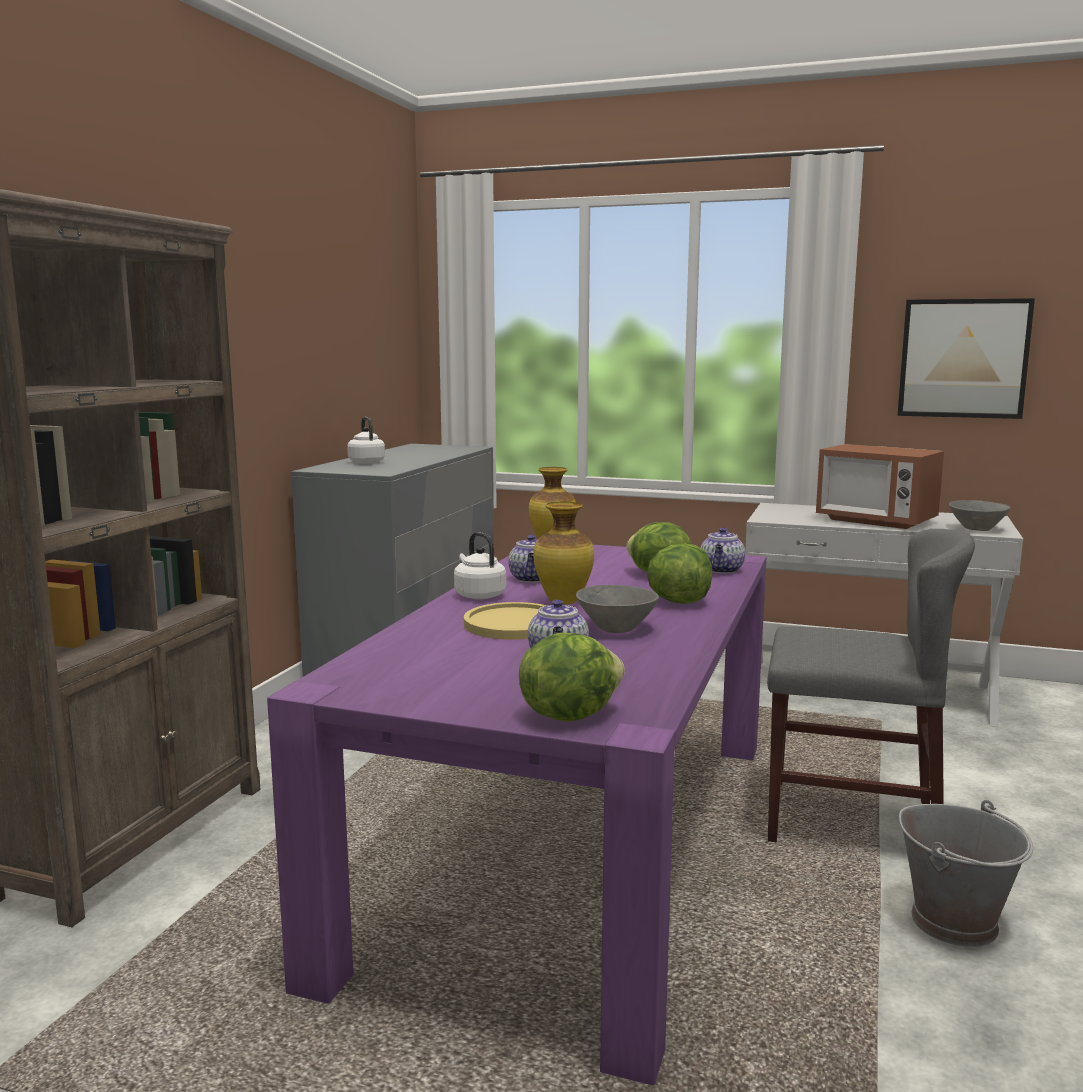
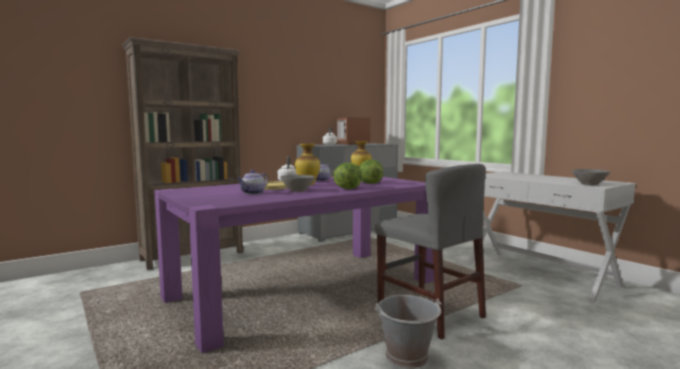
camera: 35 degrees right, 5 degrees down
lettuce [519,633,625,722] -> none
teapot [701,527,745,574] -> none
microwave [816,444,944,529] -> microwave moved to [337,117,371,145]
picture [898,298,1035,419] -> none

